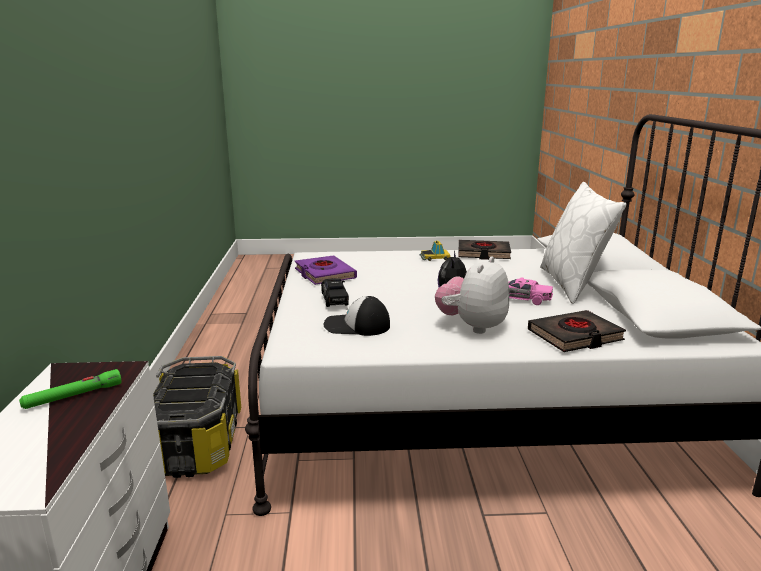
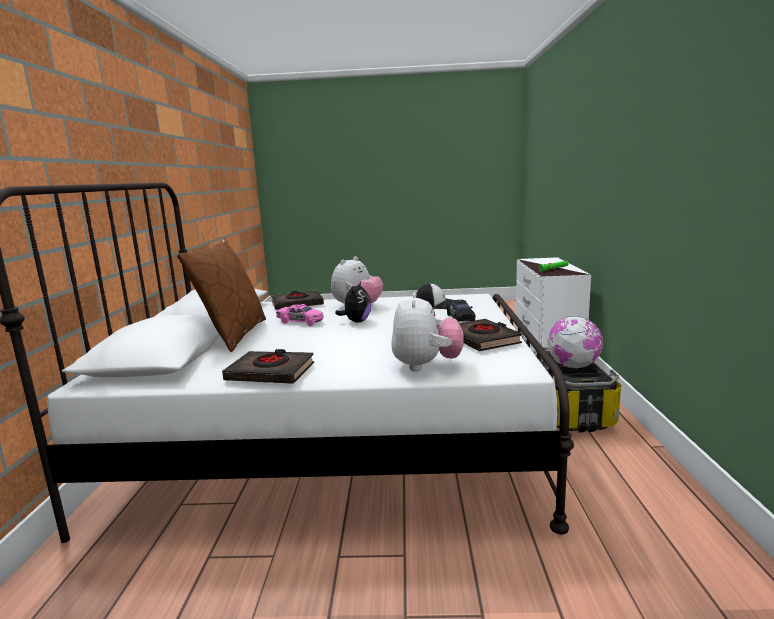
camera: 175 degrees left, 5 degrees down
purple book [295,255,357,285] -> black book [459,319,522,351]
toy car [419,240,450,261] -> none
white pillow [540,182,627,304] -> brown pillow [179,238,266,352]
none -> plush toy [391,292,464,371]
none -> globe [547,316,603,368]

